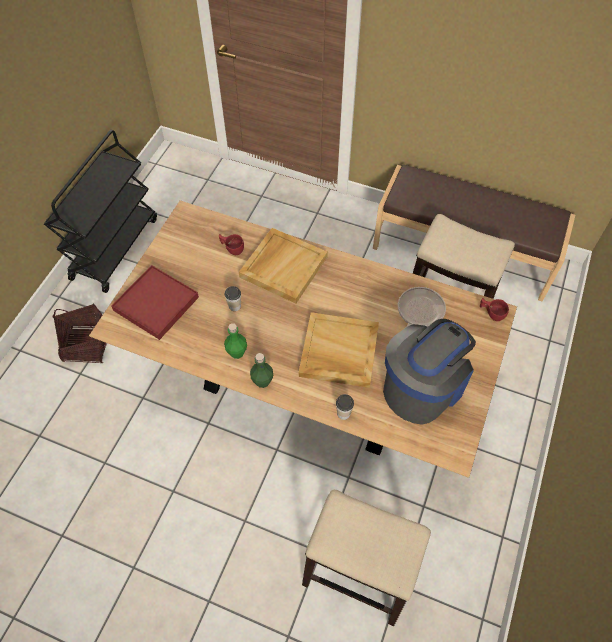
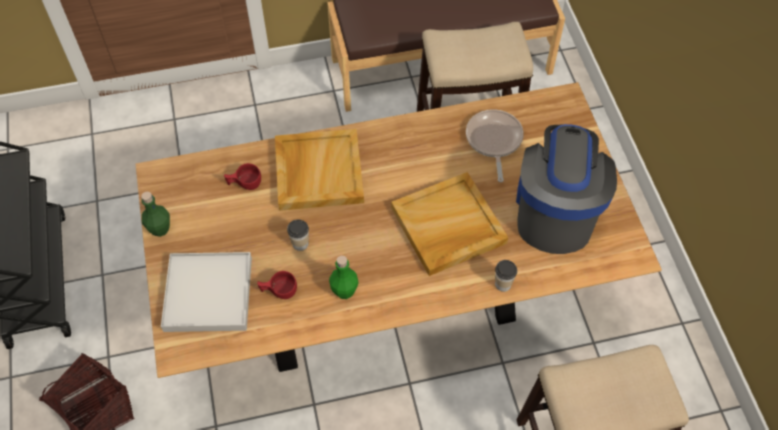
camera: 35 degrees left, 0 degrees up
red tray [111,265,199,340] -> white tray [161,252,252,332]
green bottle [250,353,273,388] -> green bottle moved to [141,192,170,237]
red cup [480,298,509,321] -> red cup moved to [257,271,297,299]

